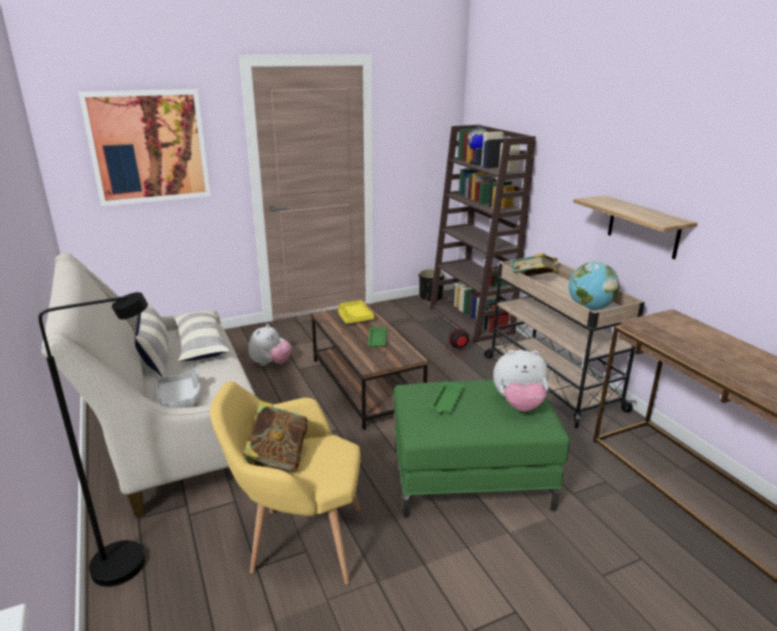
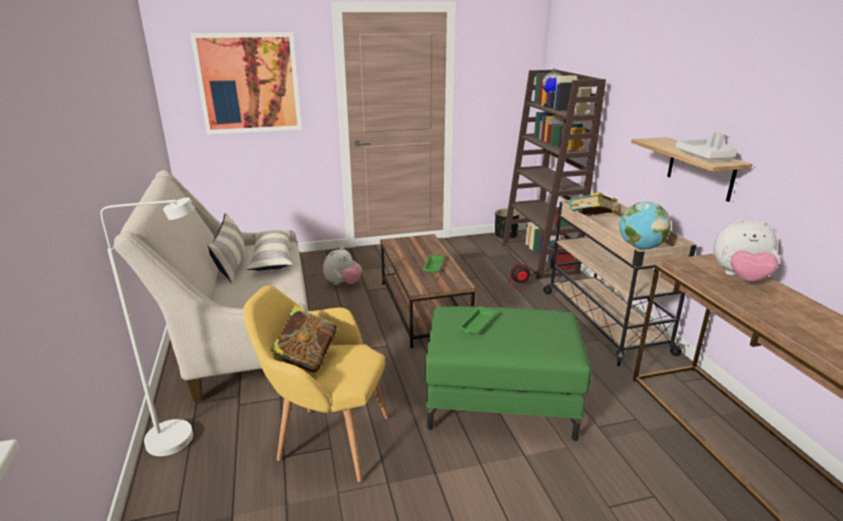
camera: 10 degrees right, 0 degrees up
black floor lamp [39,292,148,587] -> white floor lamp [100,198,195,456]
grey tray [156,368,201,408] -> grey tray moved to [676,132,737,159]
yellow tray [338,300,374,324] -> none
plush toy [493,350,548,412] -> plush toy moved to [713,219,779,282]

